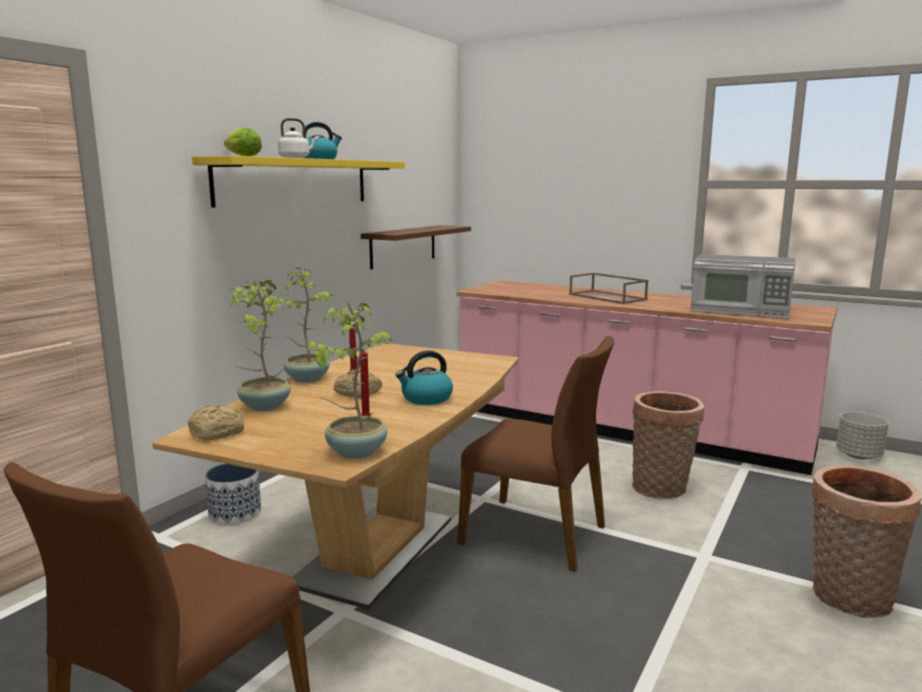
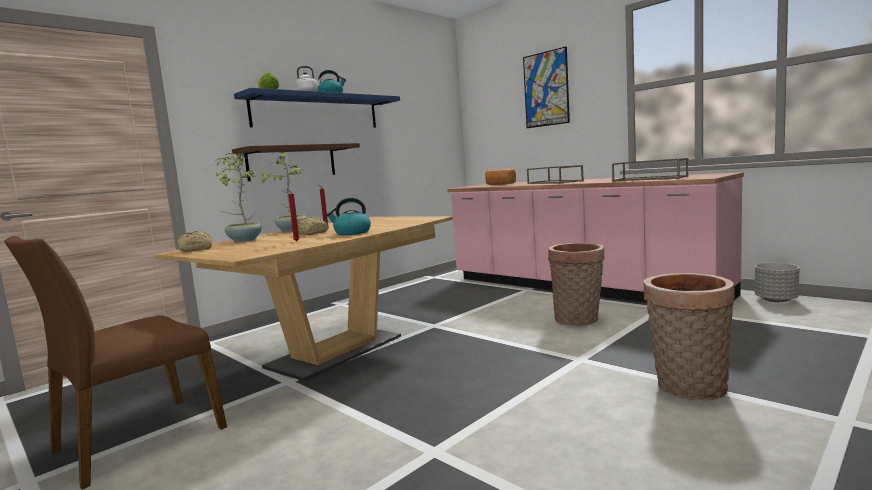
camera: 15 degrees right, 5 degrees down
yellow shelf [192,156,405,207] -> blue shelf [234,88,400,128]
planter [205,464,261,525] -> none
potted plant [307,301,393,459] -> none
brown shelf [361,225,471,269] -> brown shelf moved to [232,143,360,181]
brown chair [457,336,614,572] -> none
microwave [690,254,795,319] -> brown tray [612,158,689,182]
none -> bread [485,169,516,185]
none -> picture [523,46,570,128]

